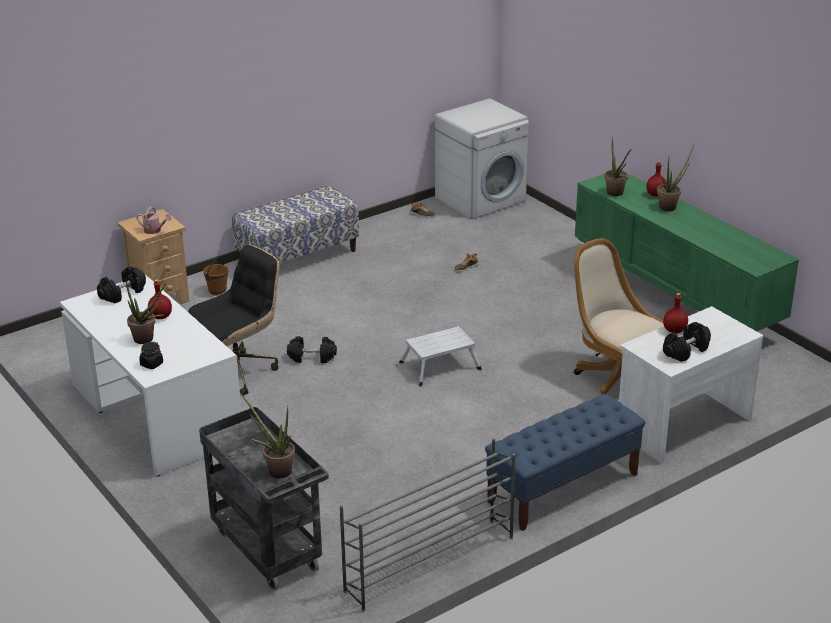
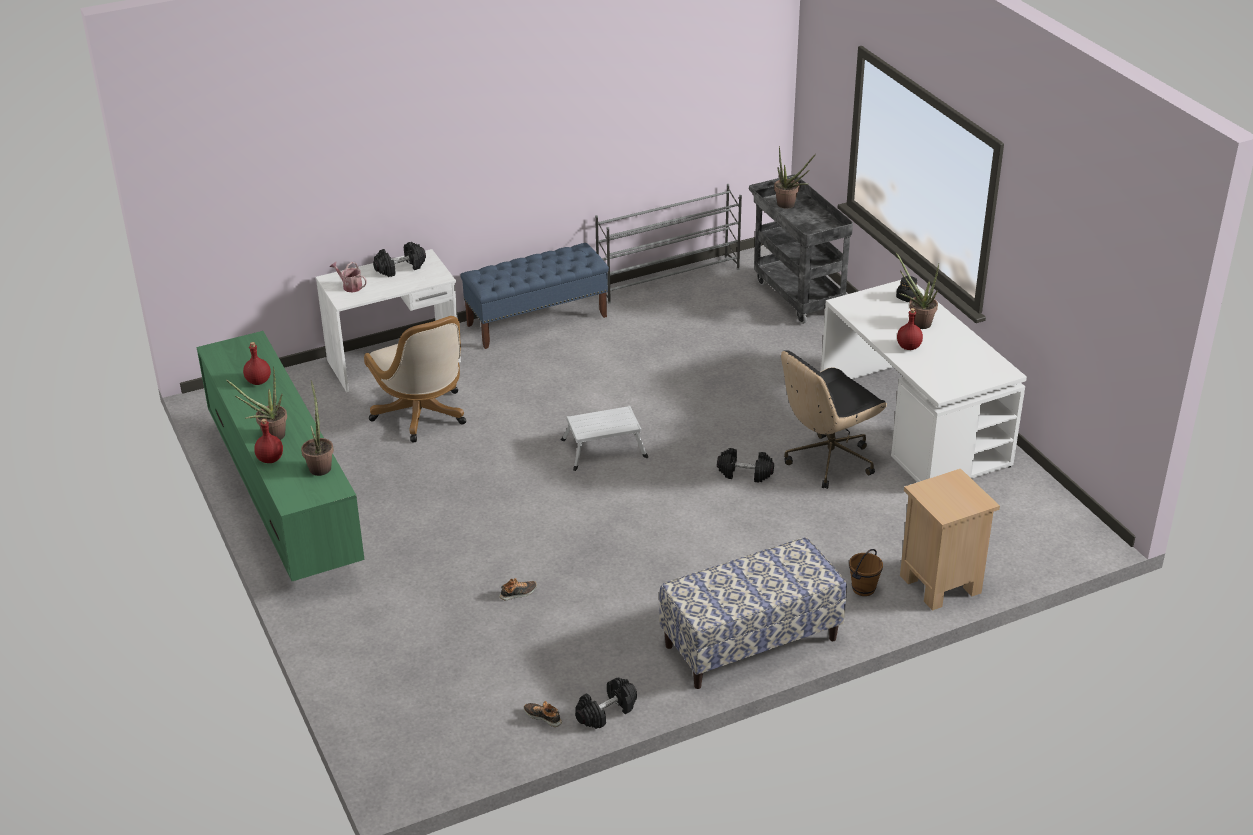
camera: 170 degrees left, 5 degrees up
black dumbbell [97,266,146,304] -> black dumbbell moved to [575,678,637,729]
watering can [136,207,172,234] -> watering can moved to [330,261,367,293]
white washing machine [435,98,529,219] -> none
red bottle [663,293,688,333] -> red bottle moved to [243,342,271,385]

